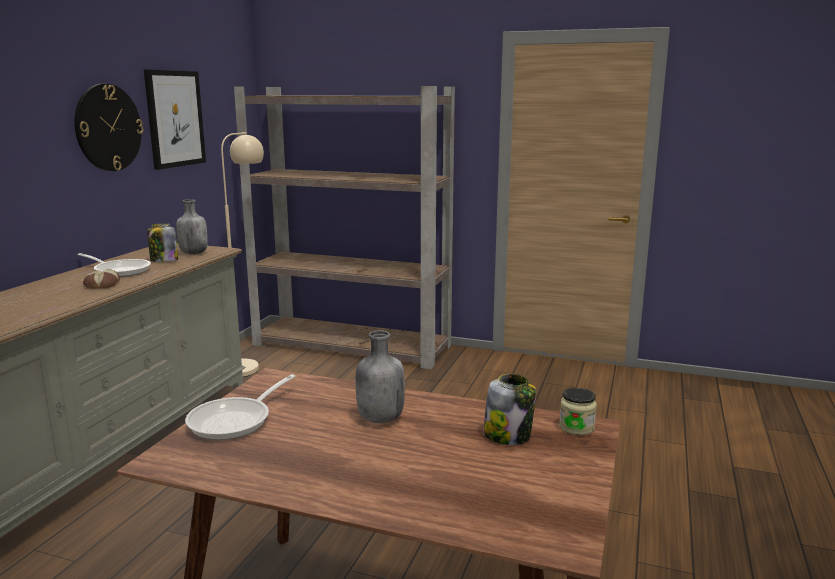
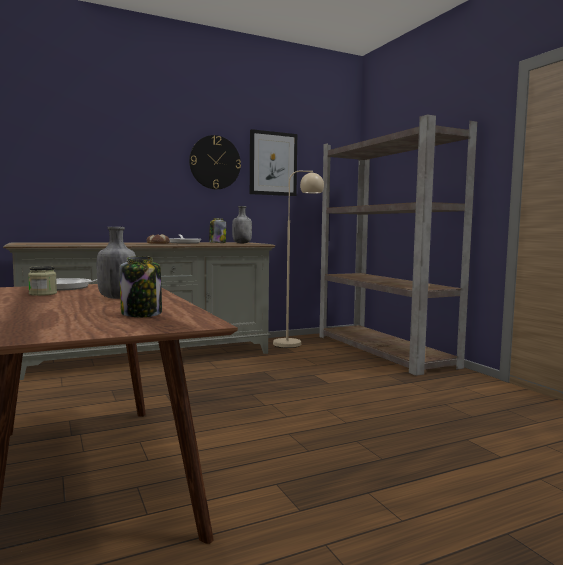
camera: 45 degrees right, 10 degrees down
jar [559,388,597,435] -> jar moved to [28,266,57,296]

